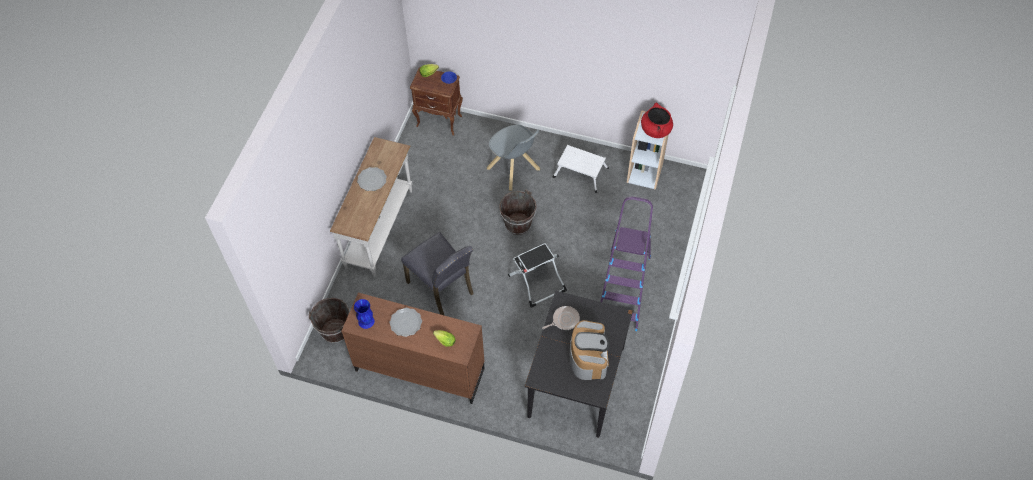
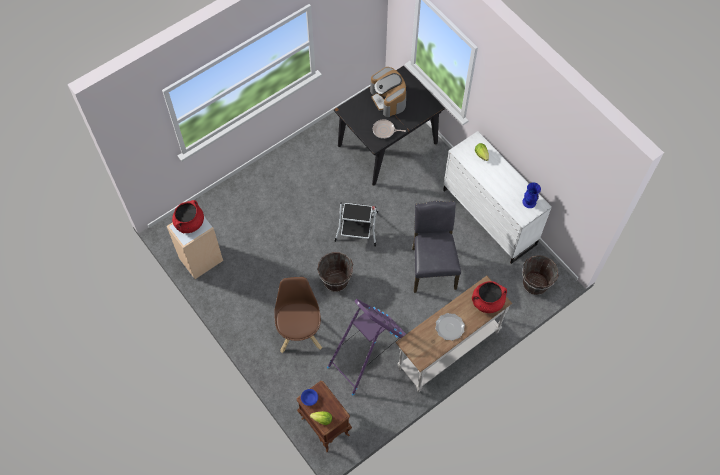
camera: 145 degrees left, 5 degrees up
brown dresser [341,293,485,404] -> white dresser [443,131,552,264]
plate [389,308,422,337] -> none
grey chair [487,125,540,191] -> brown chair [274,277,322,353]
white step ladder [552,145,609,193] -> none
coffee machine [570,320,610,380] -> coffee machine turned 60 degrees counterclockwise [370,67,406,117]
purple step ladder [600,197,653,331] -> purple step ladder moved to [327,299,406,396]
none -> red cooking pot [472,281,507,313]

